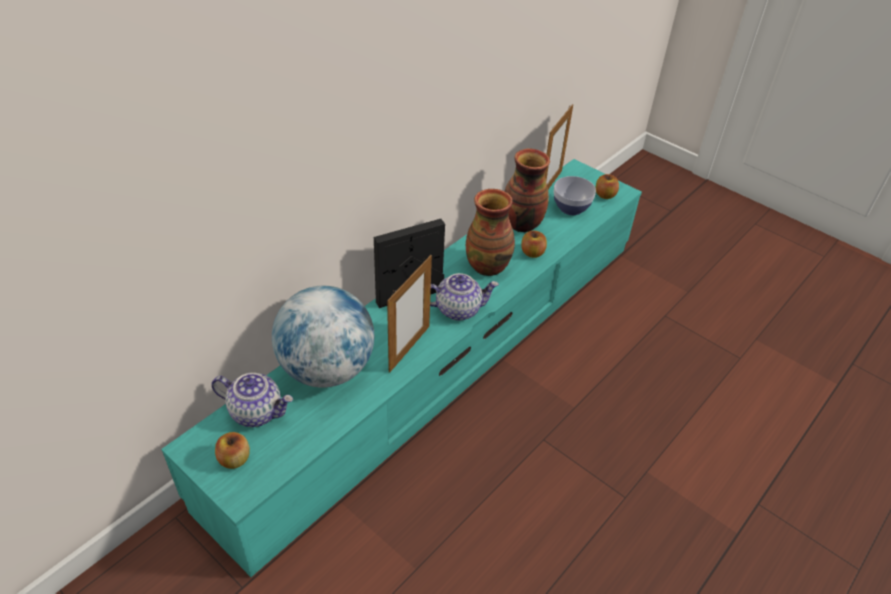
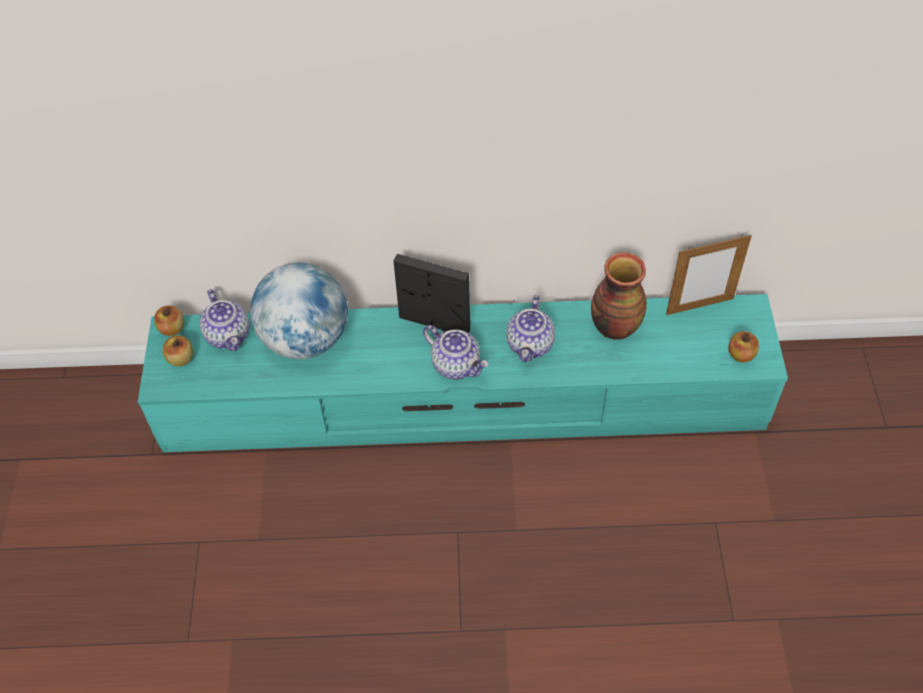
camera: 50 degrees right, 10 degrees up
picture frame [387,255,432,373] -> none
vase [466,189,515,276] -> teapot [506,295,555,362]
apple [521,231,547,258] -> apple moved to [154,305,184,336]
bowl [554,176,596,215] -> none

